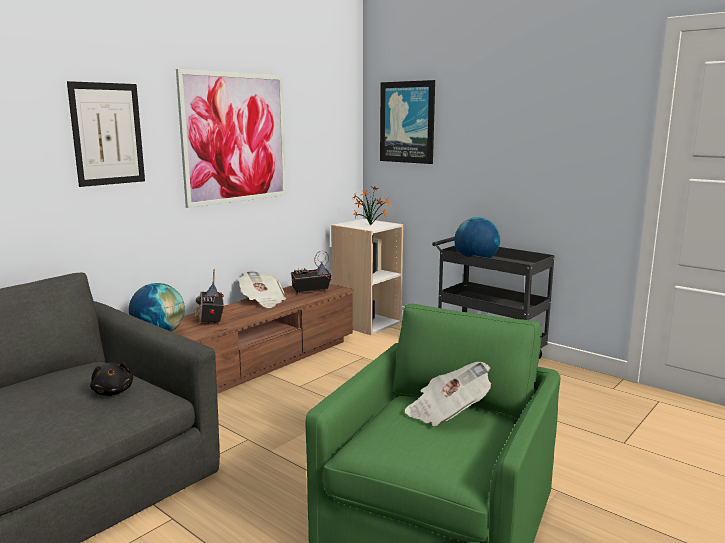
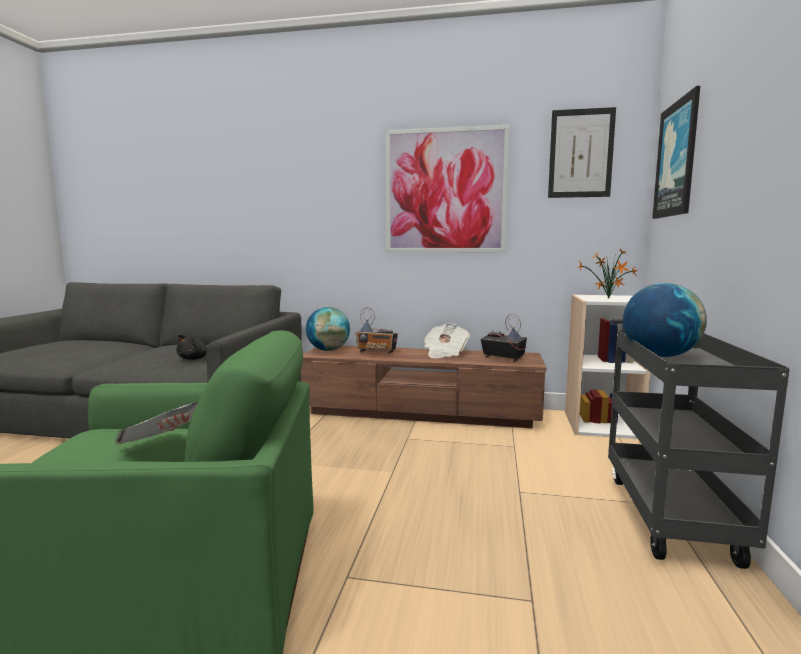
camera: 60 degrees right, 5 degrees down
picture [67,81,145,187] -> picture moved to [548,107,616,198]
radio [195,269,224,325] -> radio turned 120 degrees counterclockwise [356,307,398,353]

